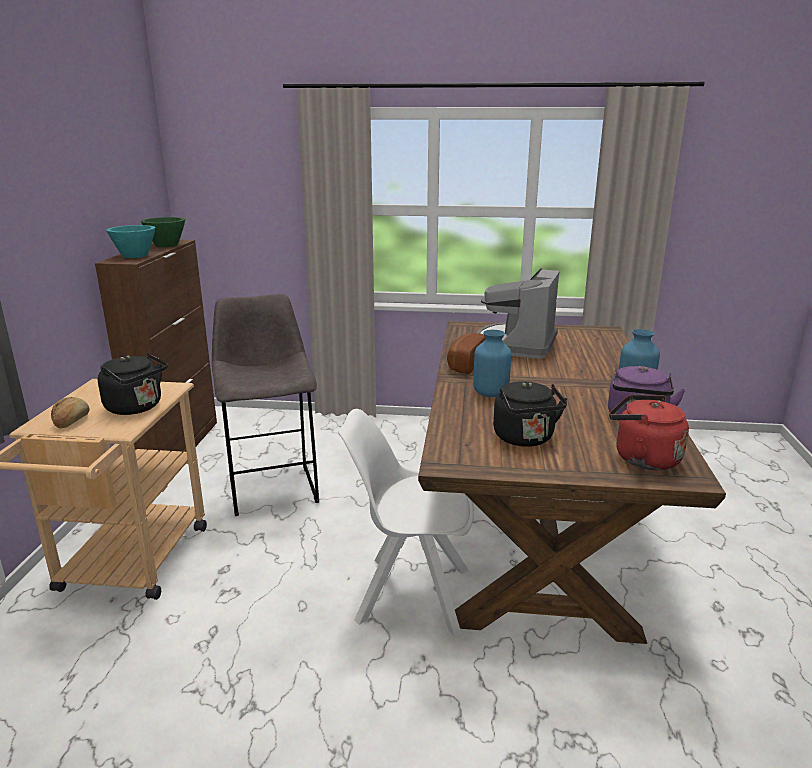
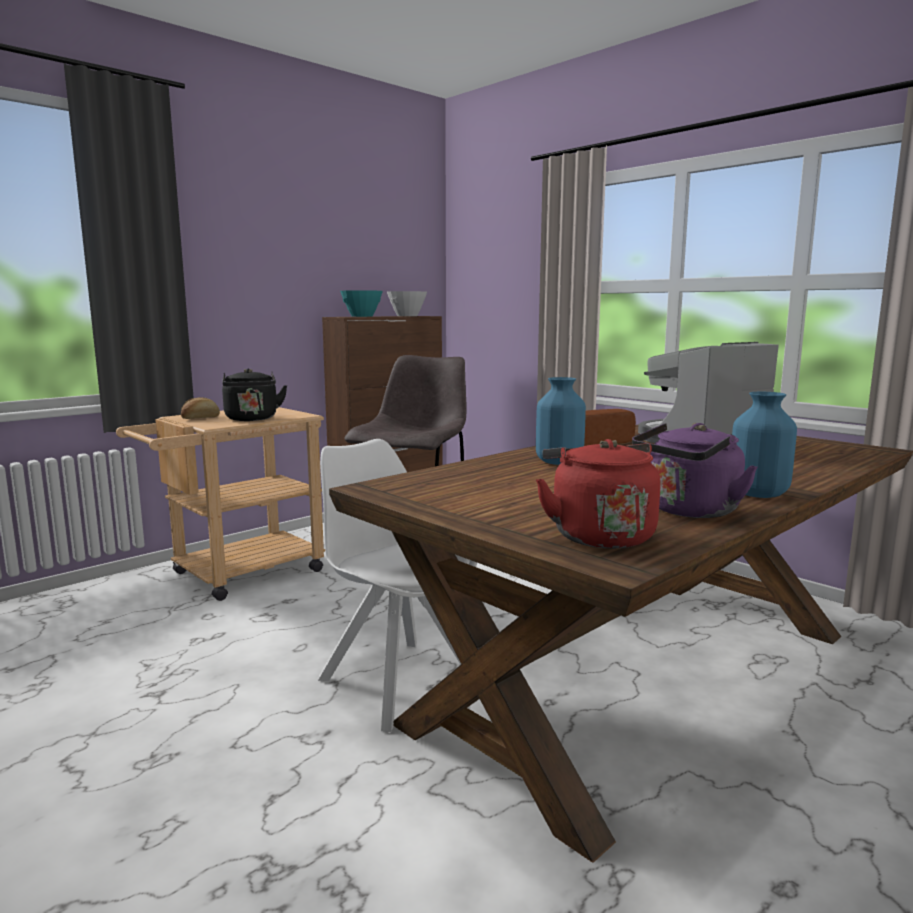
camera: 40 degrees right, 10 degrees down
green bowl [141,217,185,247] -> white bowl [387,291,427,316]
black kettle [493,381,567,447] -> none

